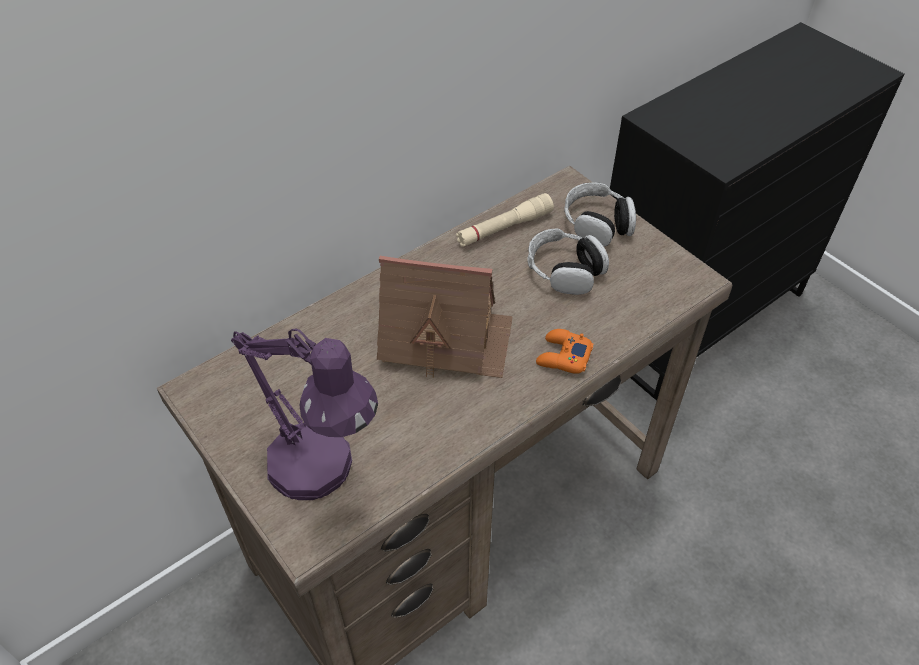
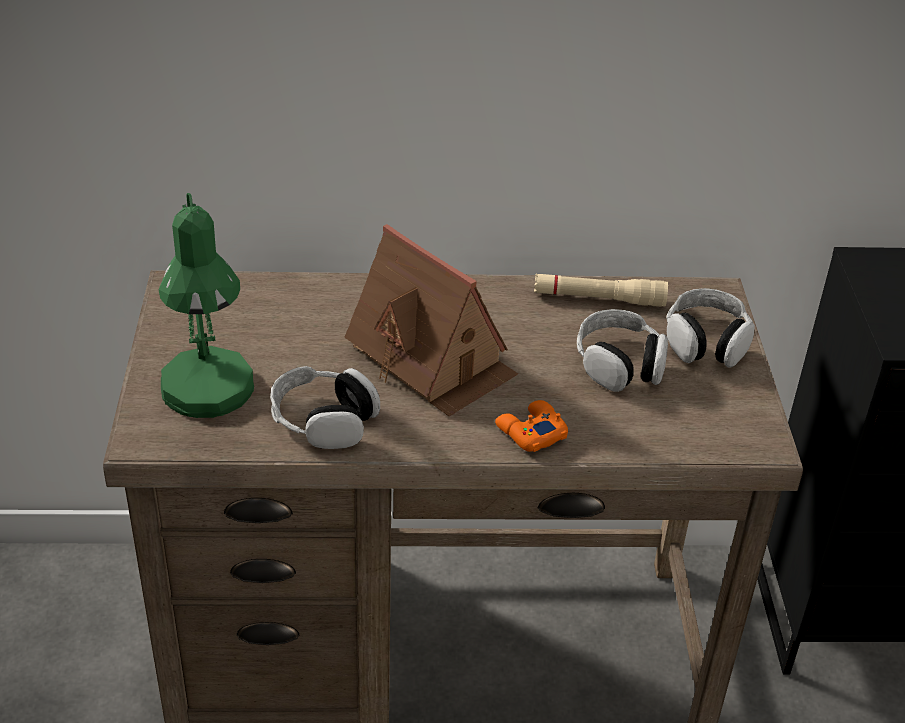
camera: 35 degrees right, 10 degrees down
purple table lamp [231,328,378,500] -> green table lamp [159,193,254,418]
none -> headphones [270,366,380,449]

